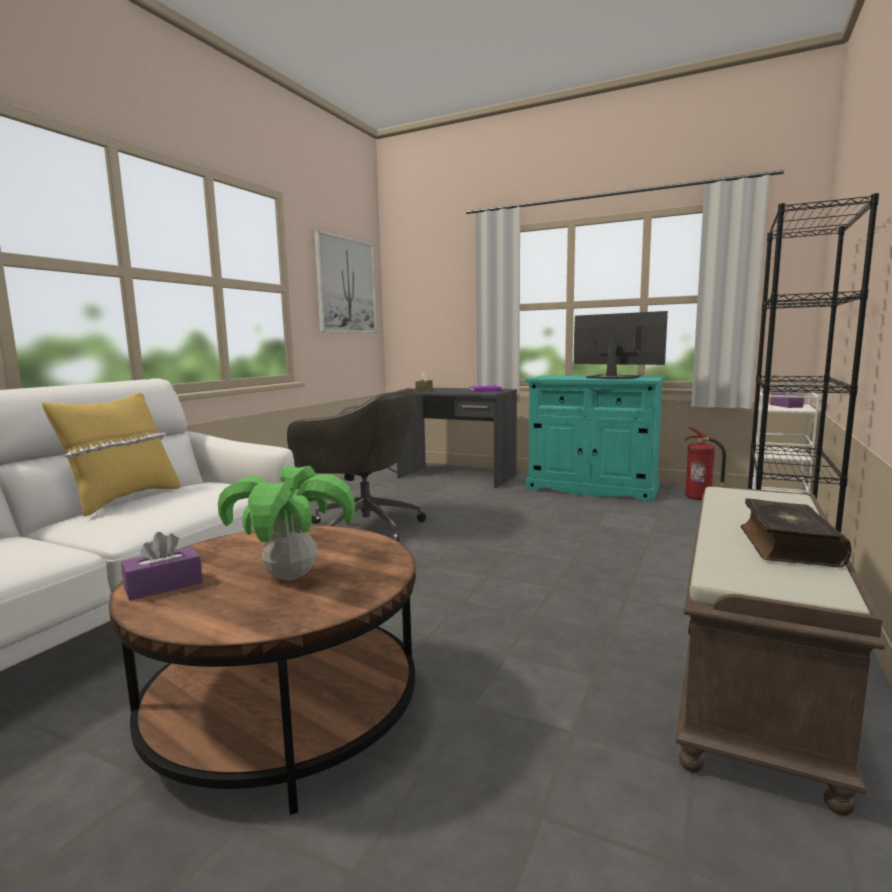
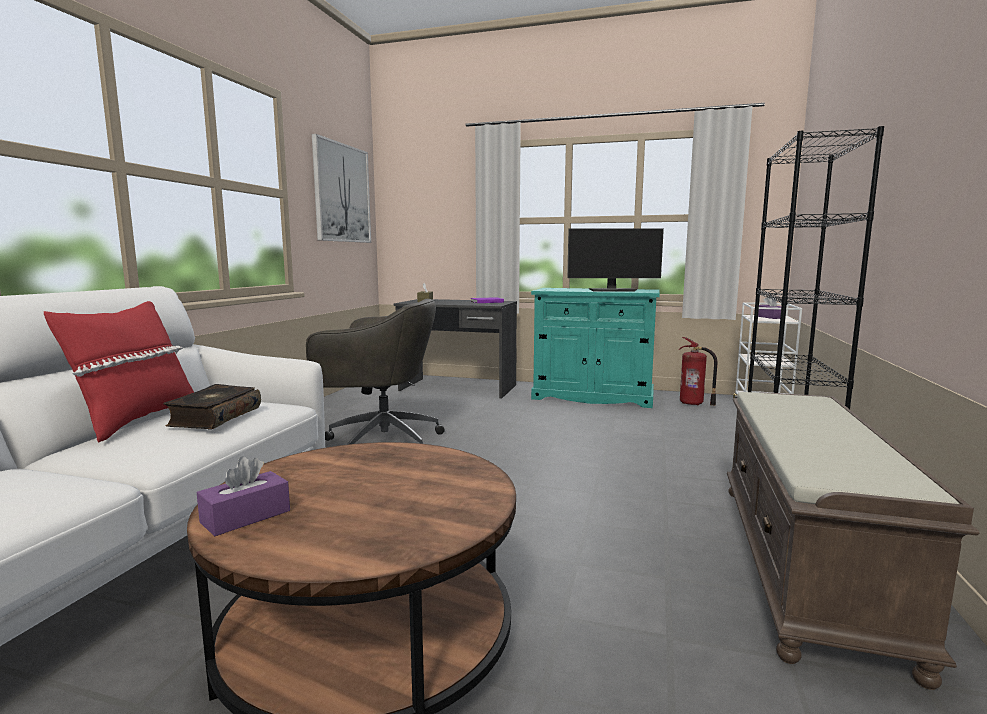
camera: 10 degrees left, 0 degrees up
yellow pillow [42,392,180,517] -> red pillow [44,301,194,443]
potted plant [218,466,355,580] -> none
monitor [574,311,668,379] -> monitor turned 150 degrees clockwise [567,228,664,292]
book [741,498,852,568] -> book moved to [163,384,261,429]

